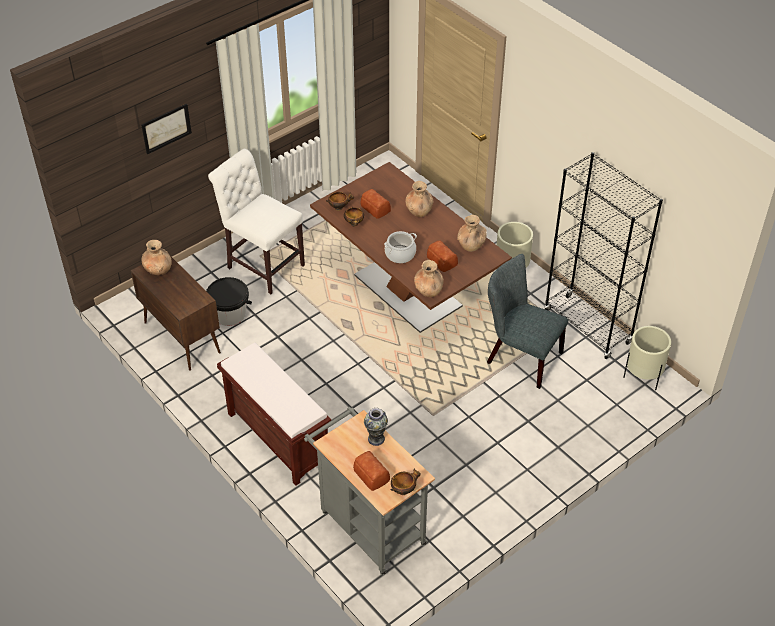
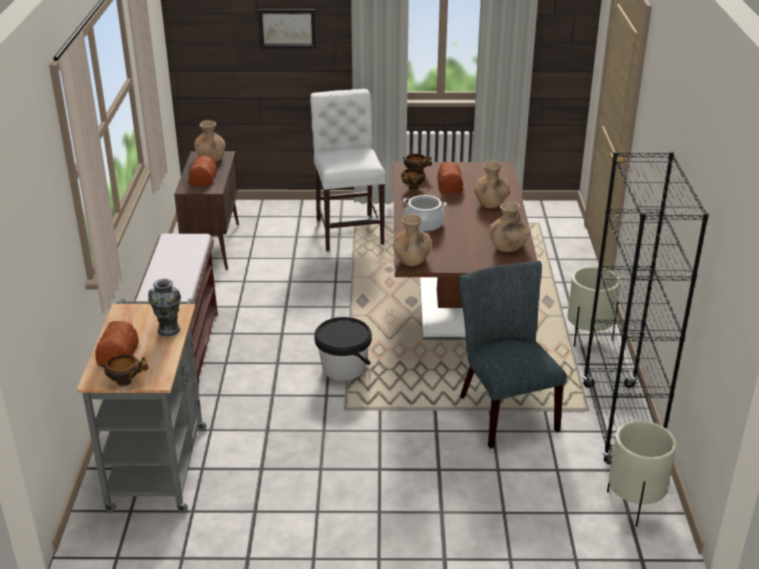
camera: 40 degrees right, 15 degrees down
black bucket [206,277,252,326] -> black bucket moved to [314,317,372,381]
bread [427,240,458,272] -> bread moved to [189,156,217,186]

